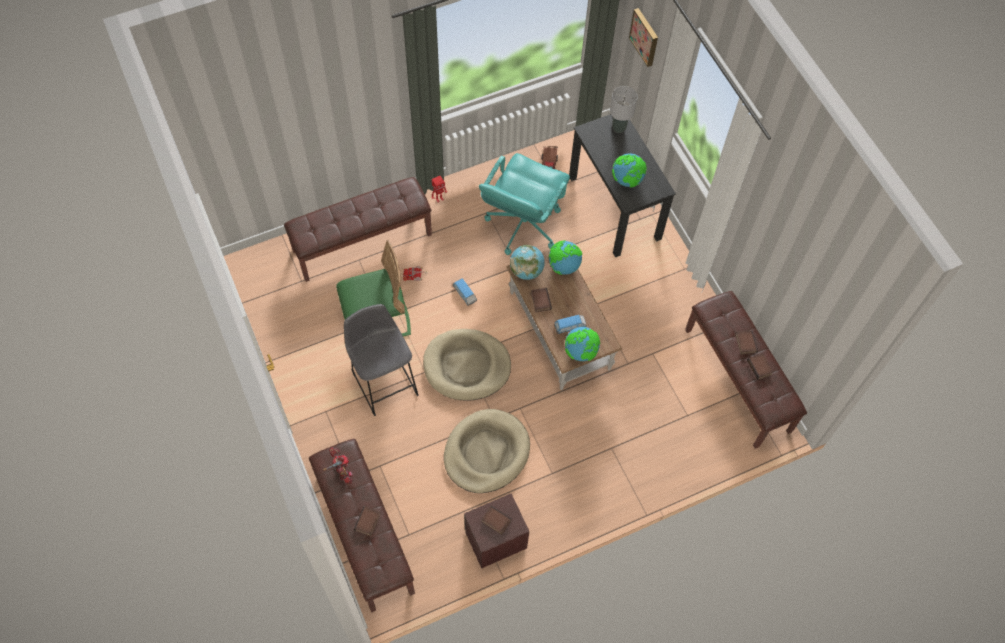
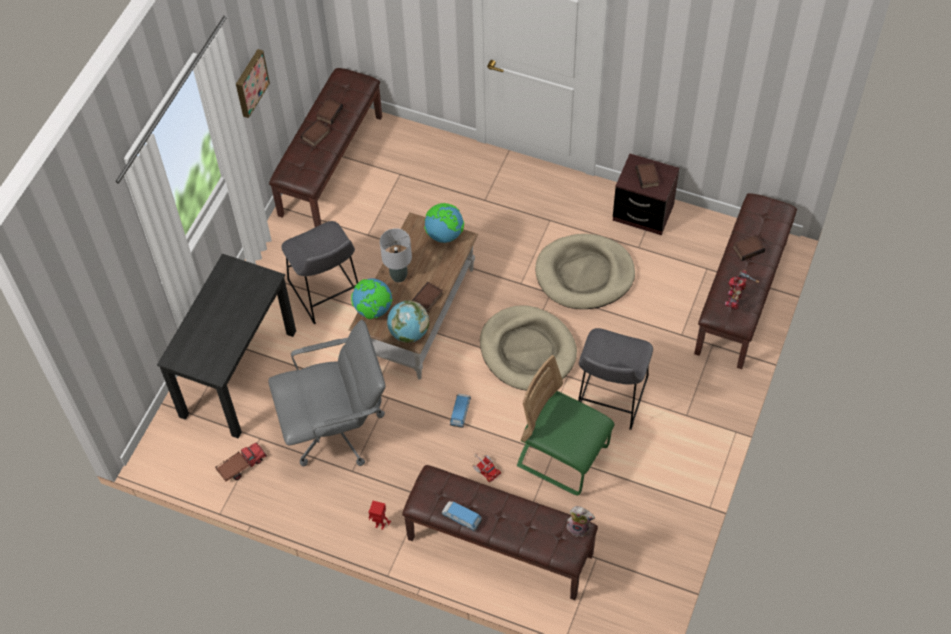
camera: 130 degrees left, 5 degrees down
turquoise office chair [479,153,570,255] -> grey office chair [268,320,386,467]
toy car [554,314,587,334] -> toy car moved to [441,501,482,532]
grey table lamp [610,86,638,133] -> grey table lamp moved to [380,228,412,282]
globe [612,153,647,187] -> none
picture [629,8,658,67] -> picture moved to [236,49,270,118]
none -> grey stool [281,221,358,324]
none -> plush toy [567,506,595,537]

